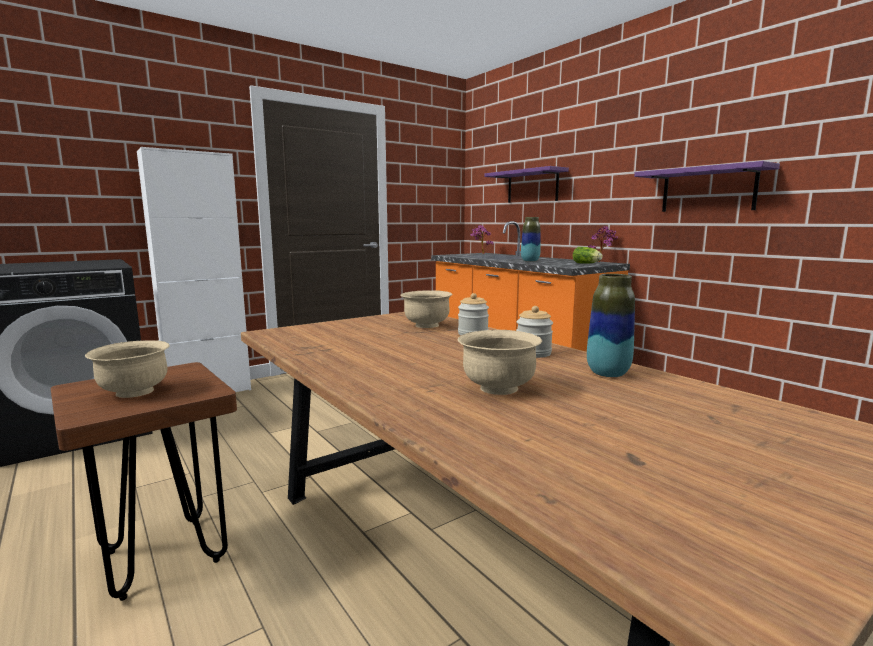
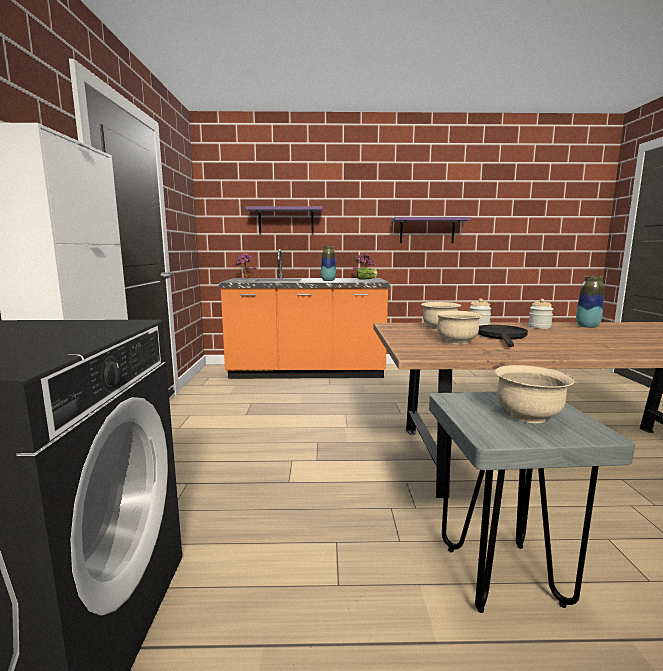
camera: 55 degrees left, 0 degrees up
brown stool [50,362,237,601] -> grey stool [429,392,635,613]
beige bowl [458,330,542,395] -> beige bowl moved to [435,311,483,344]
none -> black frying pan [478,325,528,347]

